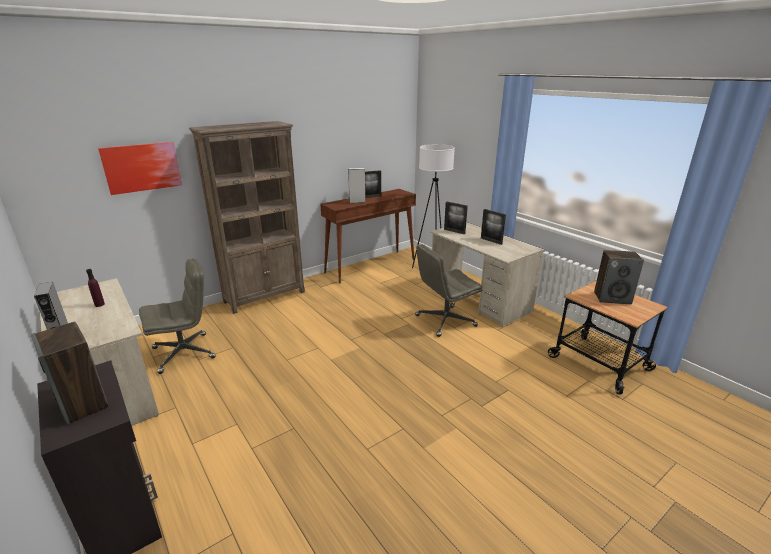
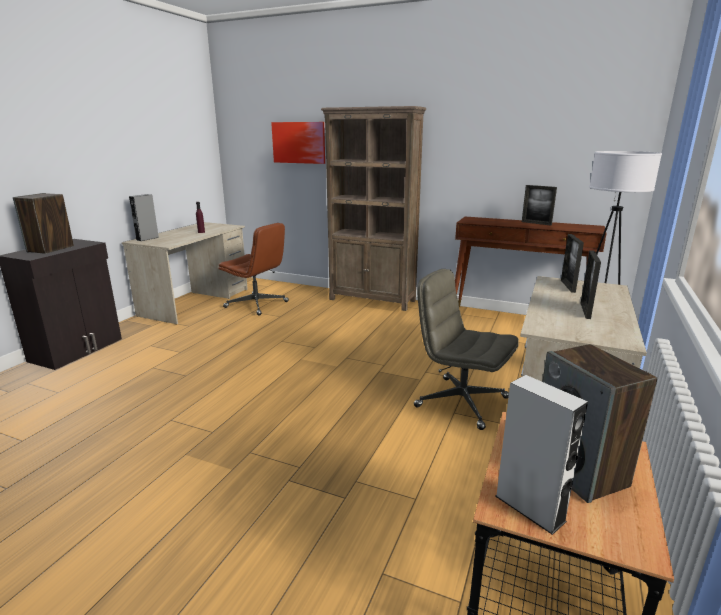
camera: 60 degrees right, 5 degrees down
grey office chair [139,258,216,374] -> brown office chair [218,223,289,316]
grey speaker [348,168,366,203] -> grey speaker moved to [495,375,588,535]

